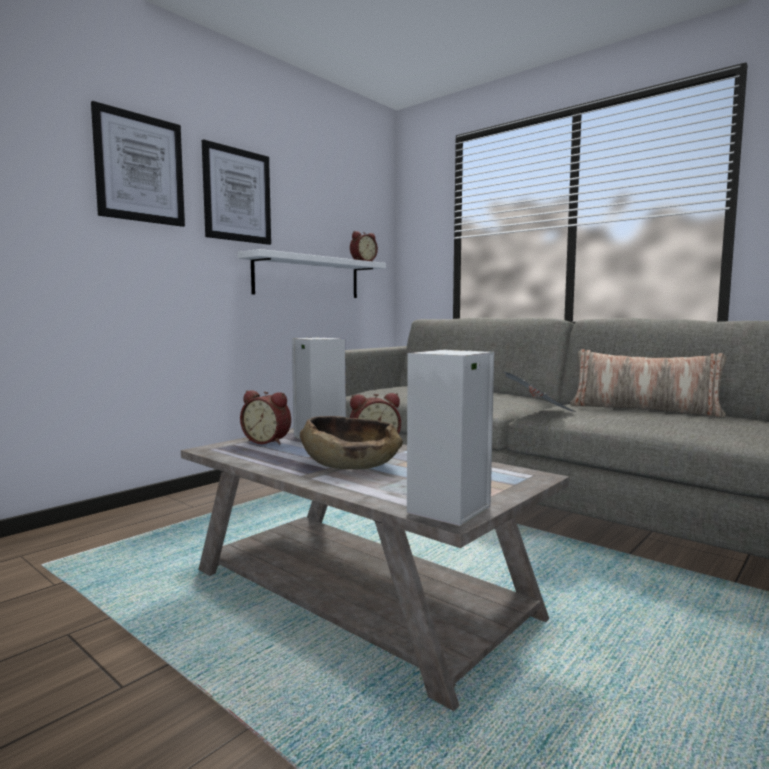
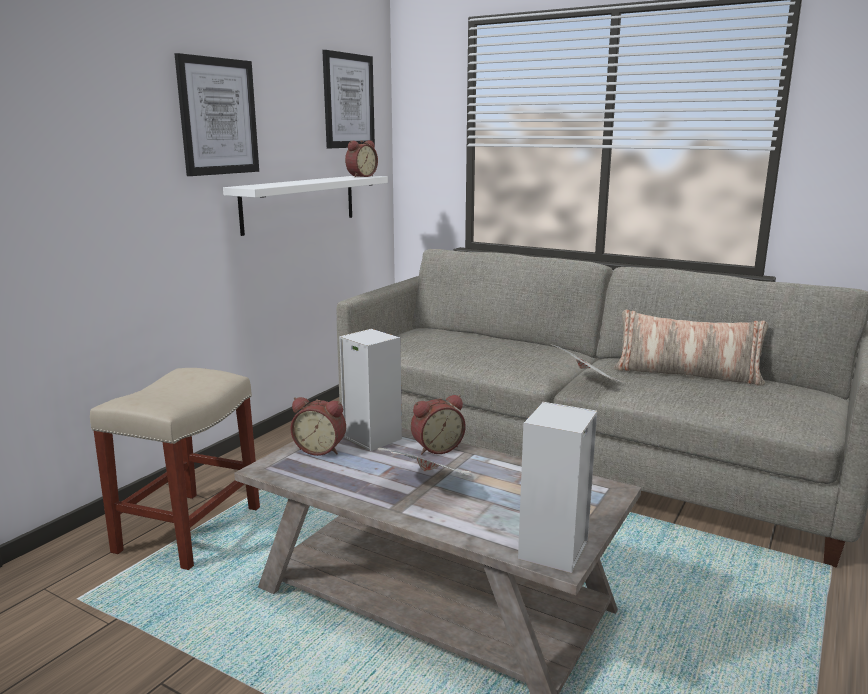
camera: 10 degrees left, 10 degrees up
picture [91,101,185,227] -> picture moved to [322,50,375,148]
brown bowl [300,416,403,470] -> newspaper [378,448,471,476]
none -> beige stool [90,368,260,570]

